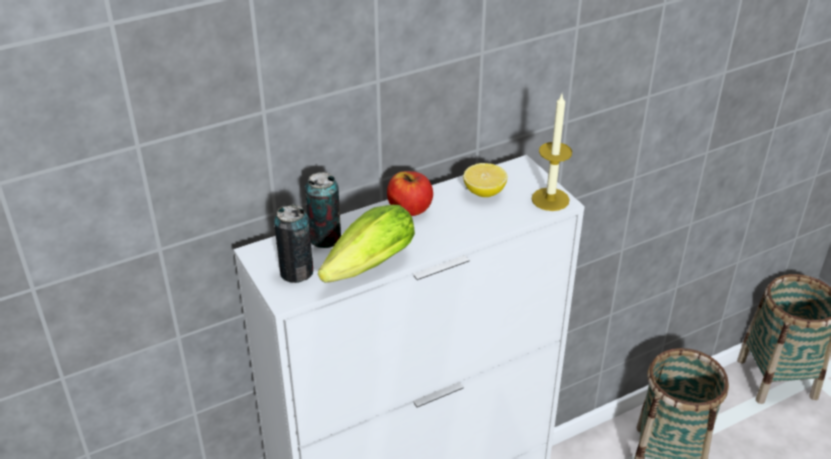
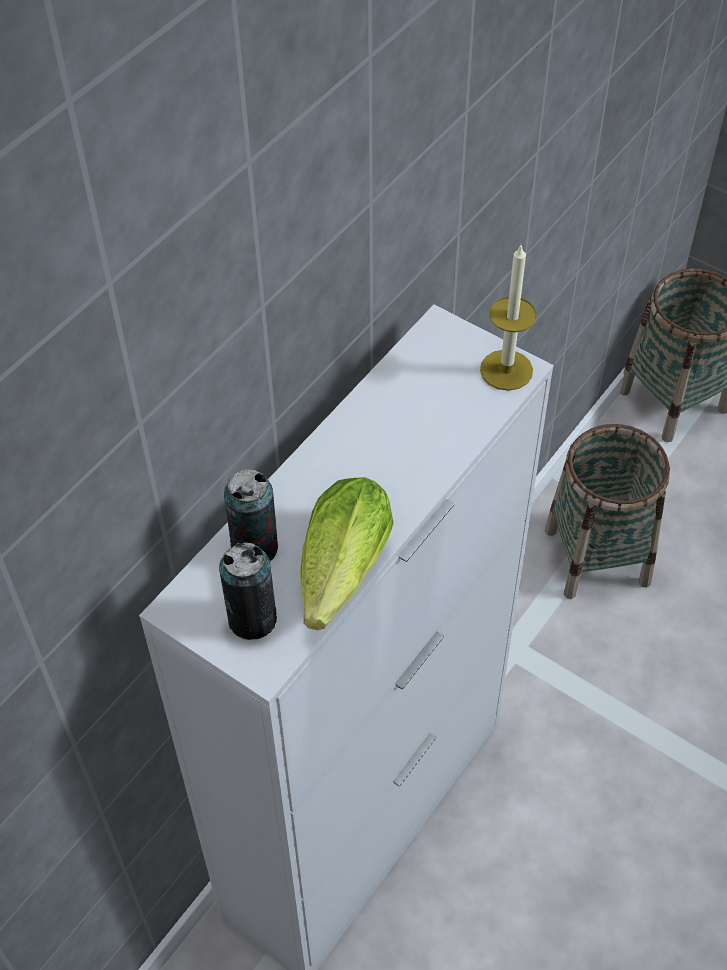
camera: 25 degrees left, 15 degrees up
apple [387,171,433,216] -> none
lemon [463,163,507,197] -> none

